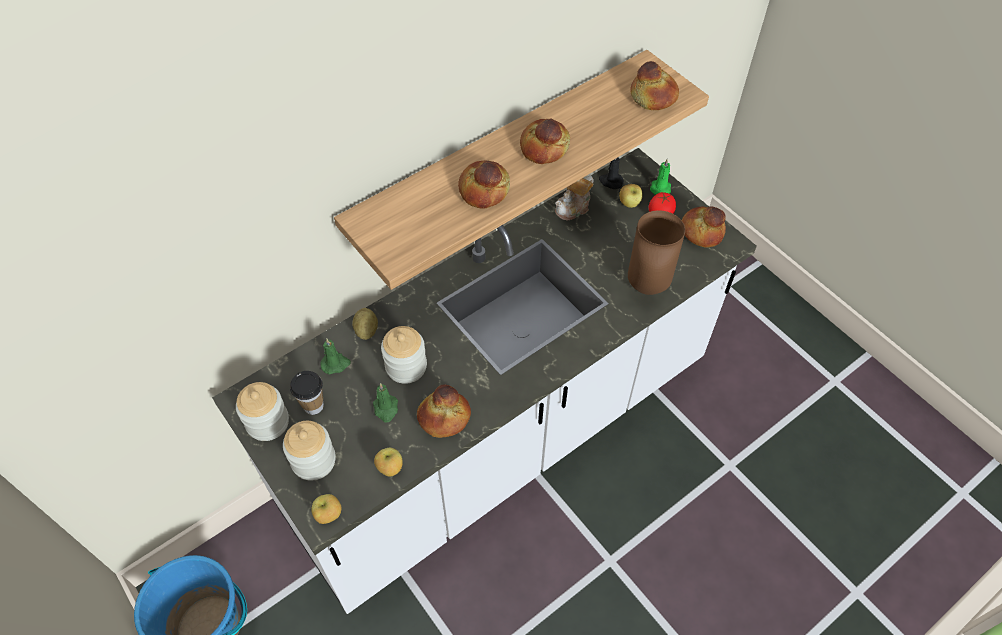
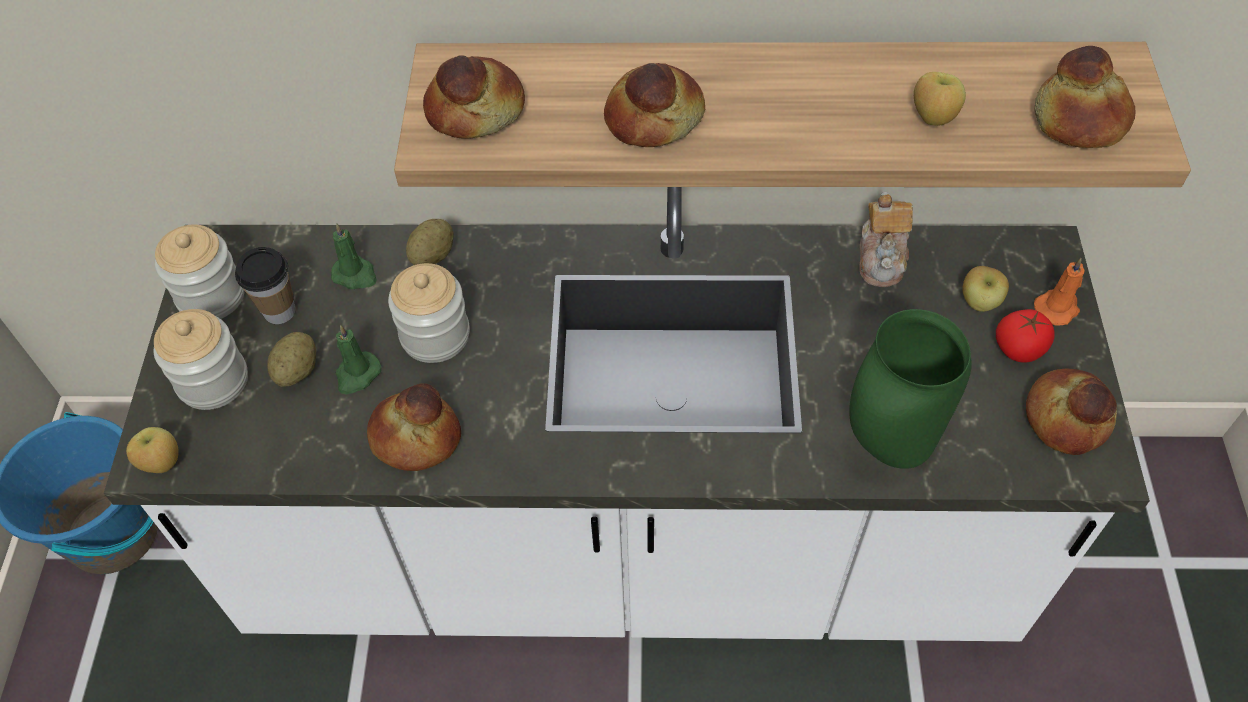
camera: 40 degrees right, 0 degrees up
apple [374,448,403,476] -> apple moved to [914,72,966,126]
bread [520,119,570,164] -> bread moved to [423,55,525,139]
teapot [555,176,594,220] -> teapot turned 75 degrees counterclockwise [859,192,913,287]
black candle [599,157,624,189] -> none
brown vase [628,210,685,295] -> green vase [849,309,972,469]
green candle [650,159,671,195] -> orange candle [1034,258,1084,325]
none -> potato [267,332,316,387]

